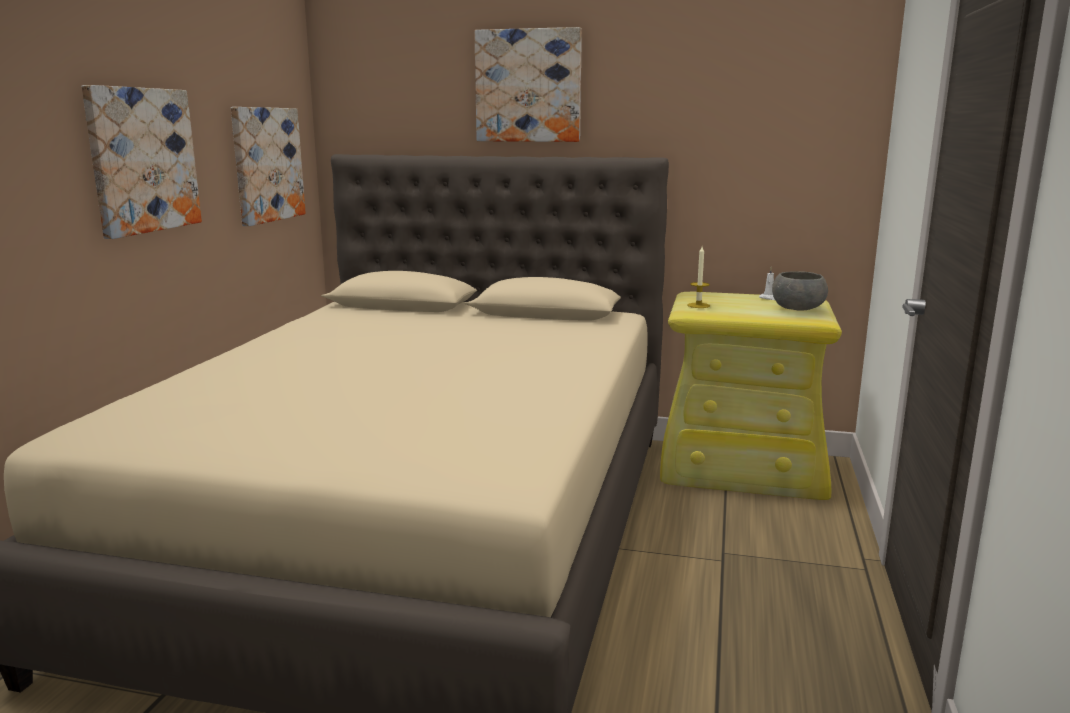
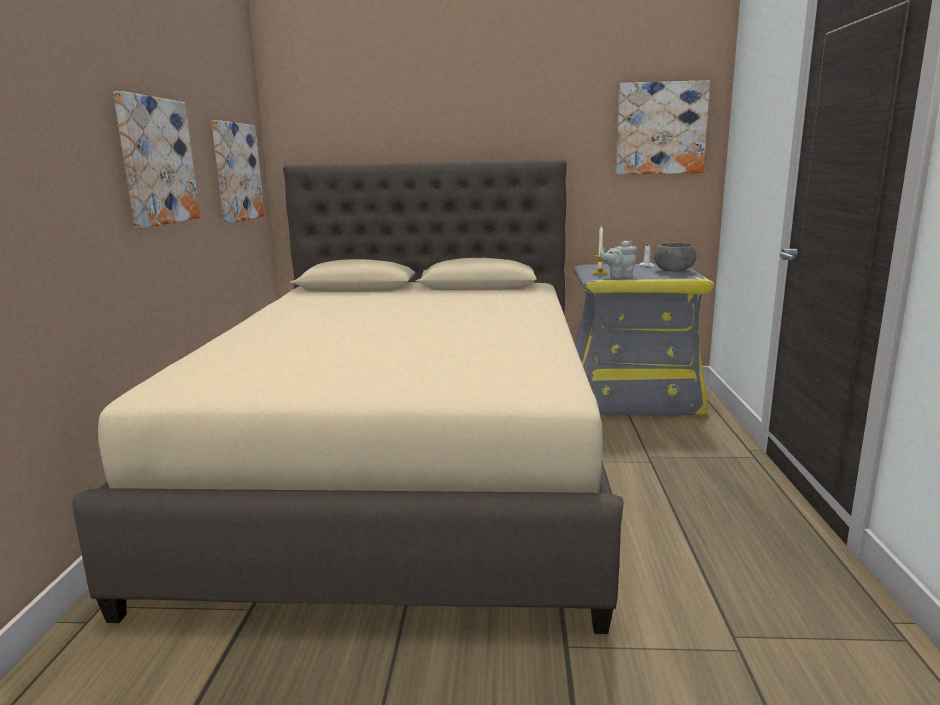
camera: 10 degrees left, 0 degrees up
picture [474,27,582,142] -> picture moved to [616,80,710,175]
yellow nightstand [660,292,842,500] -> grey nightstand [574,264,714,415]
none -> grey teapot [600,240,637,279]

